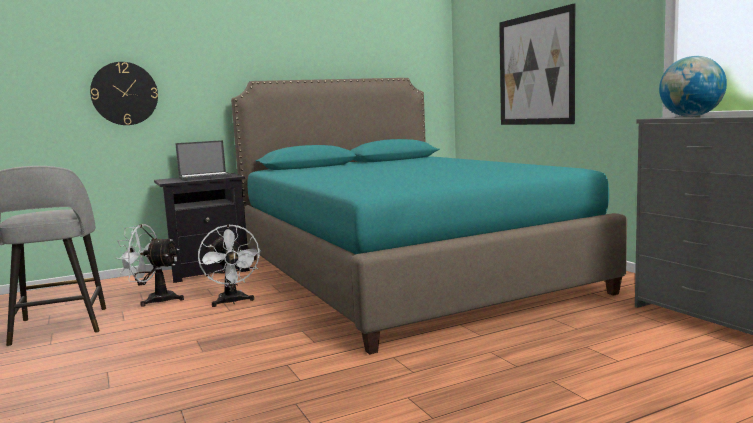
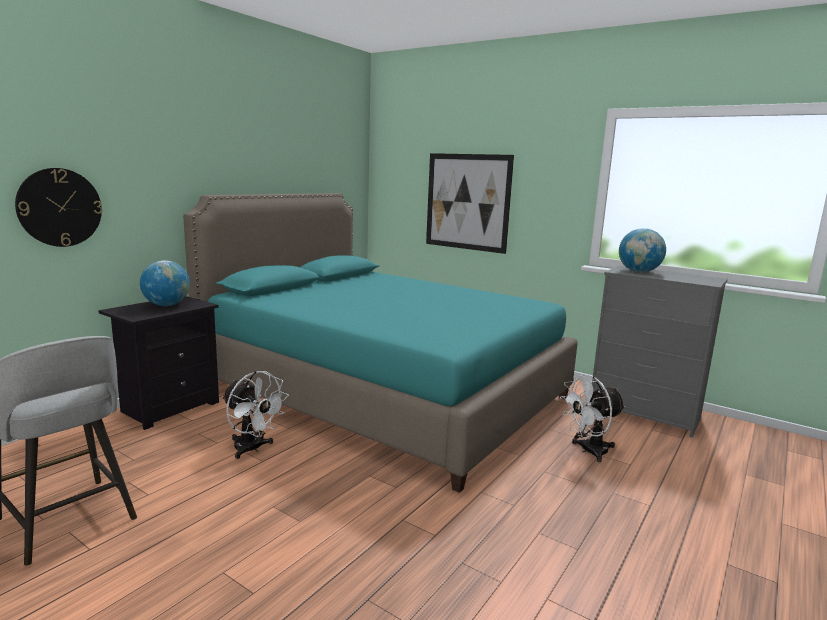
camera: 30 degrees left, 5 degrees up
white fan [116,224,184,307] -> white fan moved to [560,375,626,462]
laptop [175,140,232,181] -> globe [140,260,190,306]

